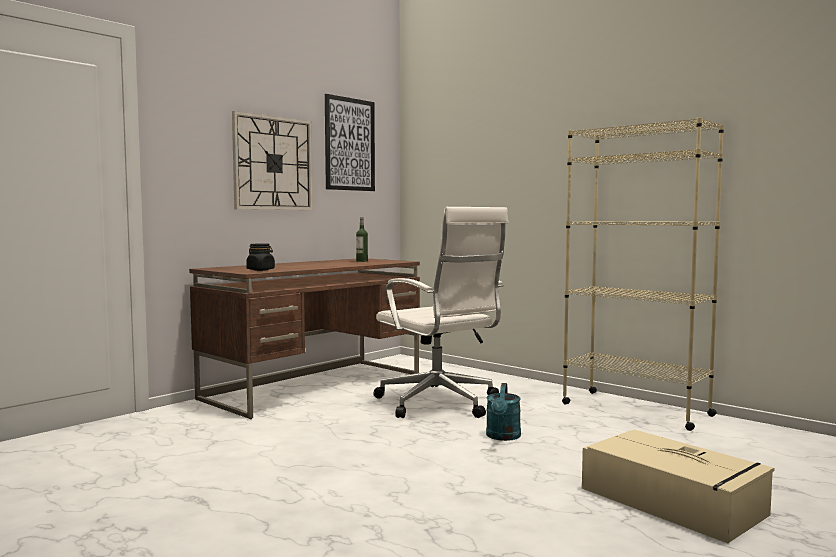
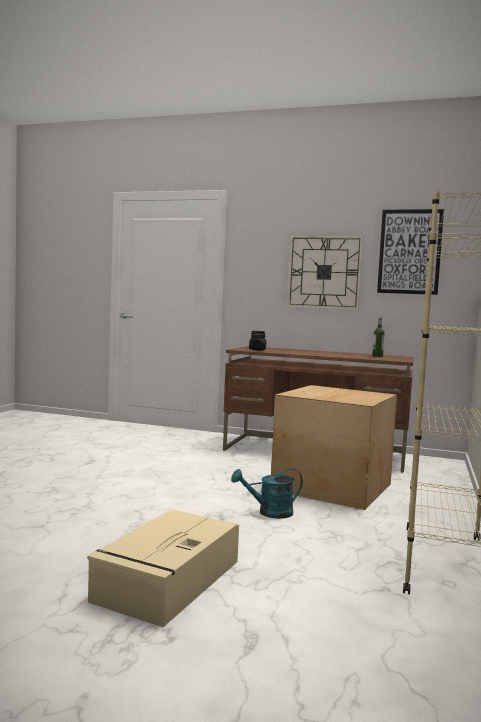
camera: 65 degrees right, 0 degrees up
white office chair [374,207,509,418] -> cardboard box [271,385,397,510]

